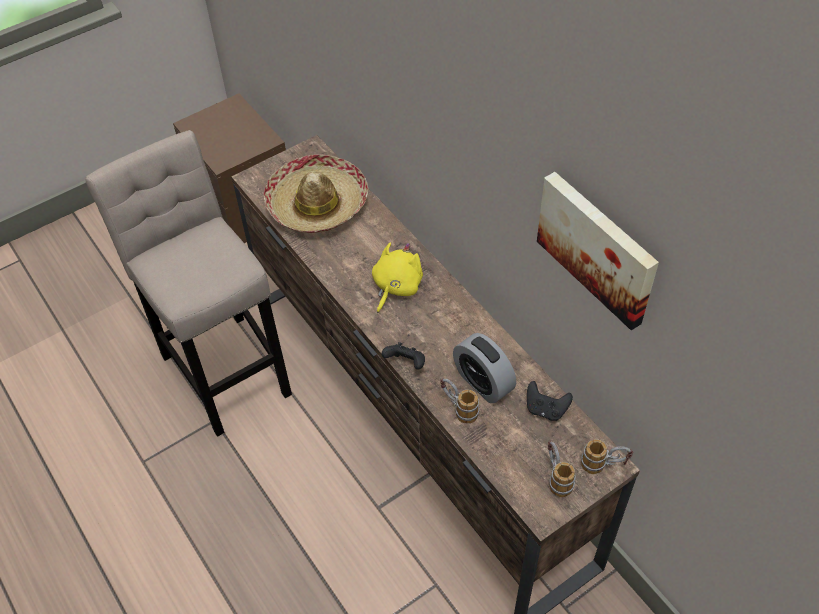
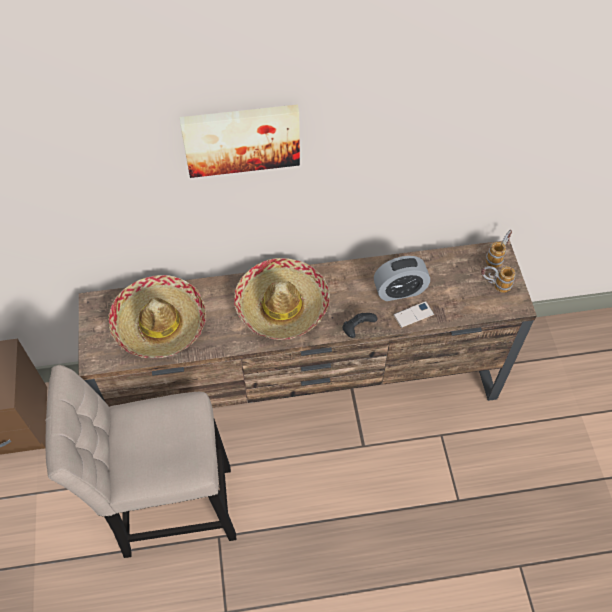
camera: 65 degrees left, 5 degrees up
yellow plush toy [372,242,423,313] -> hat [234,258,330,340]
mug [440,378,479,424] -> phone [393,301,434,328]
black game controller [527,381,573,421] -> none
picture [537,172,659,330] -> picture moved to [180,104,300,178]

